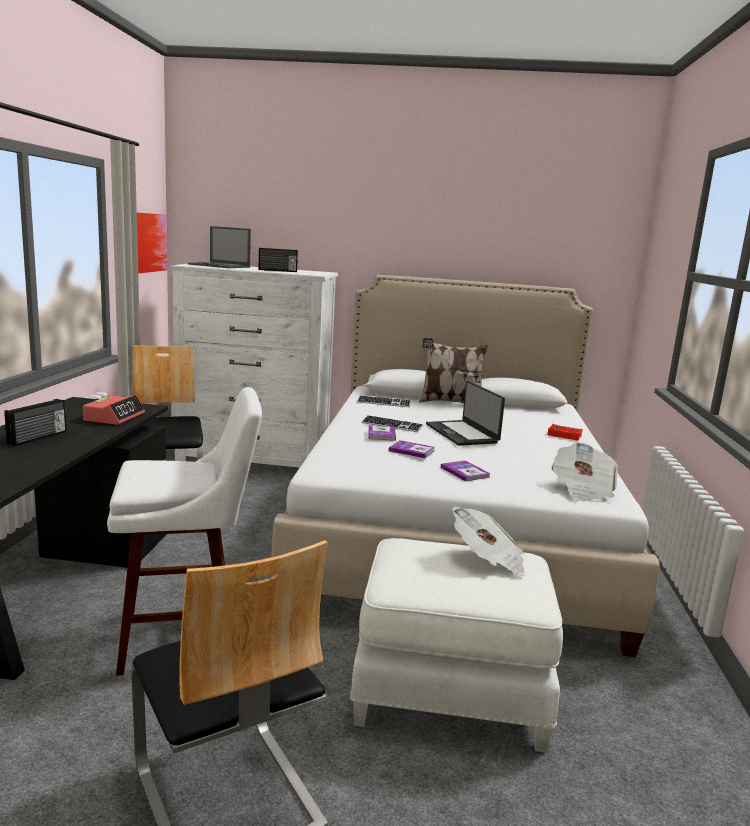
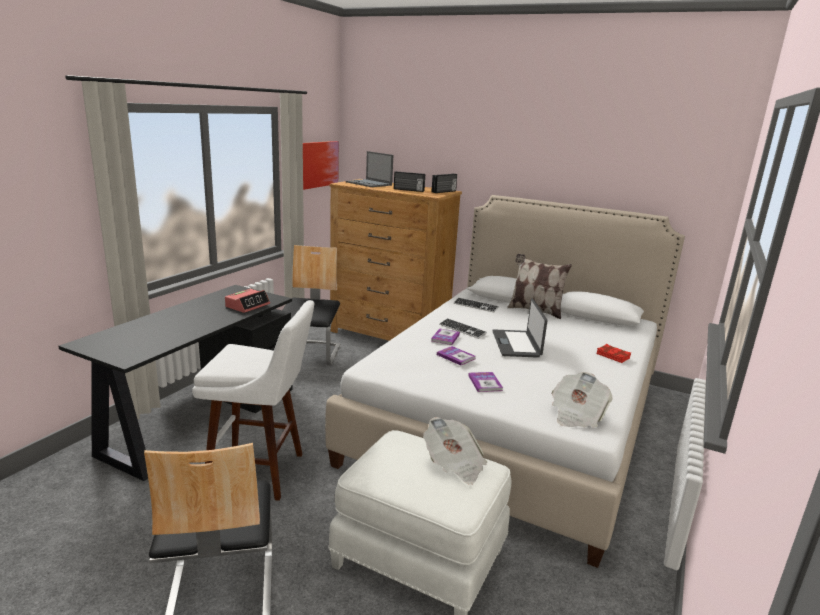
camera: 20 degrees right, 5 degrees up
radio [4,399,66,446] -> radio moved to [431,174,457,193]
white dresser [170,264,338,468] -> brown dresser [329,179,462,341]

